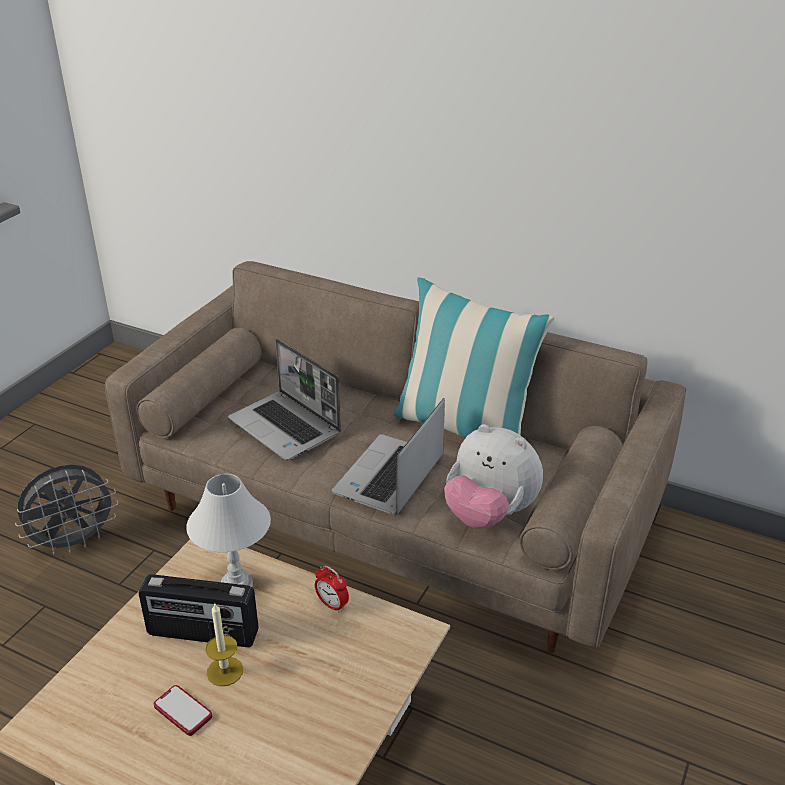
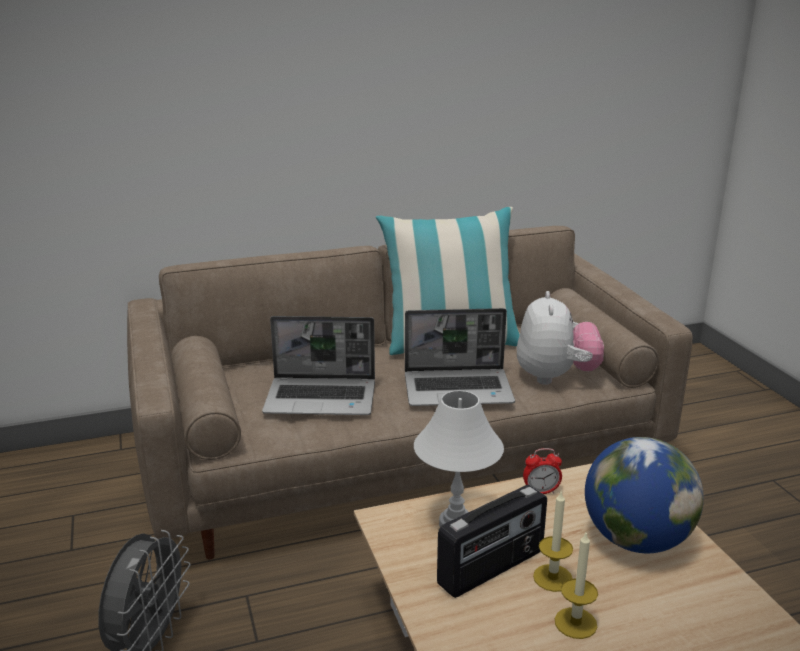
camera: 45 degrees left, 10 degrees down
phone [154,685,212,736] -> candle [555,533,598,639]
laptop [332,398,445,515] -> laptop turned 75 degrees counterclockwise [405,308,515,406]
plush toy [444,424,543,529] -> plush toy turned 75 degrees counterclockwise [517,291,604,385]
none -> globe [585,437,704,553]

